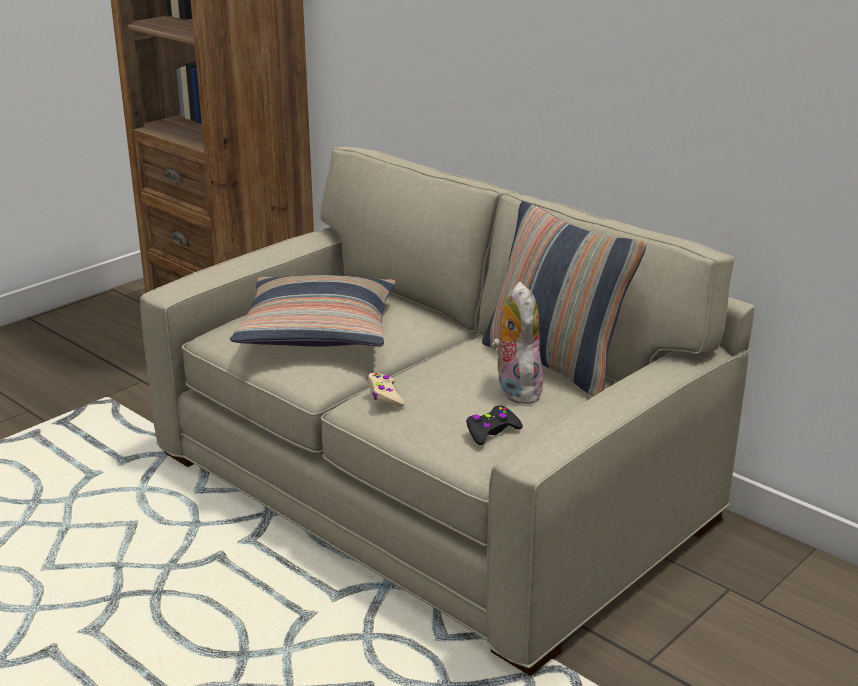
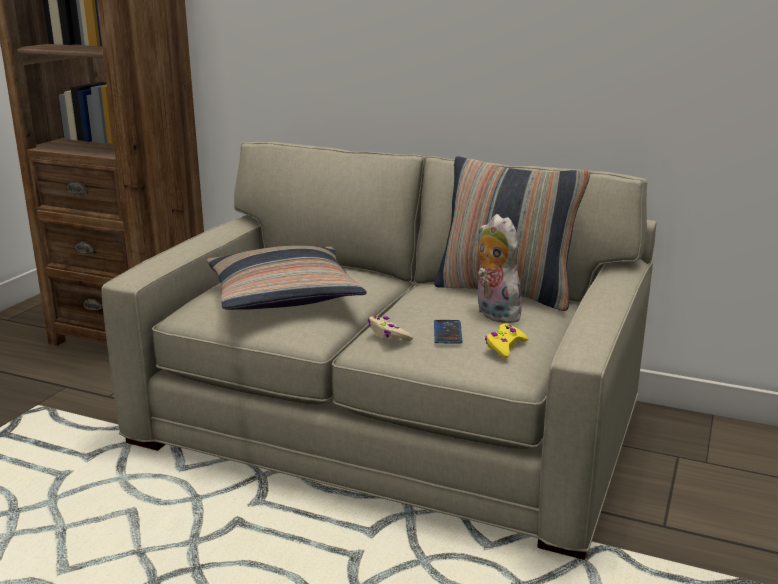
camera: 20 degrees left, 5 degrees down
black game controller [466,405,523,445] -> yellow game controller [485,323,528,358]
none -> phone [434,320,463,344]

